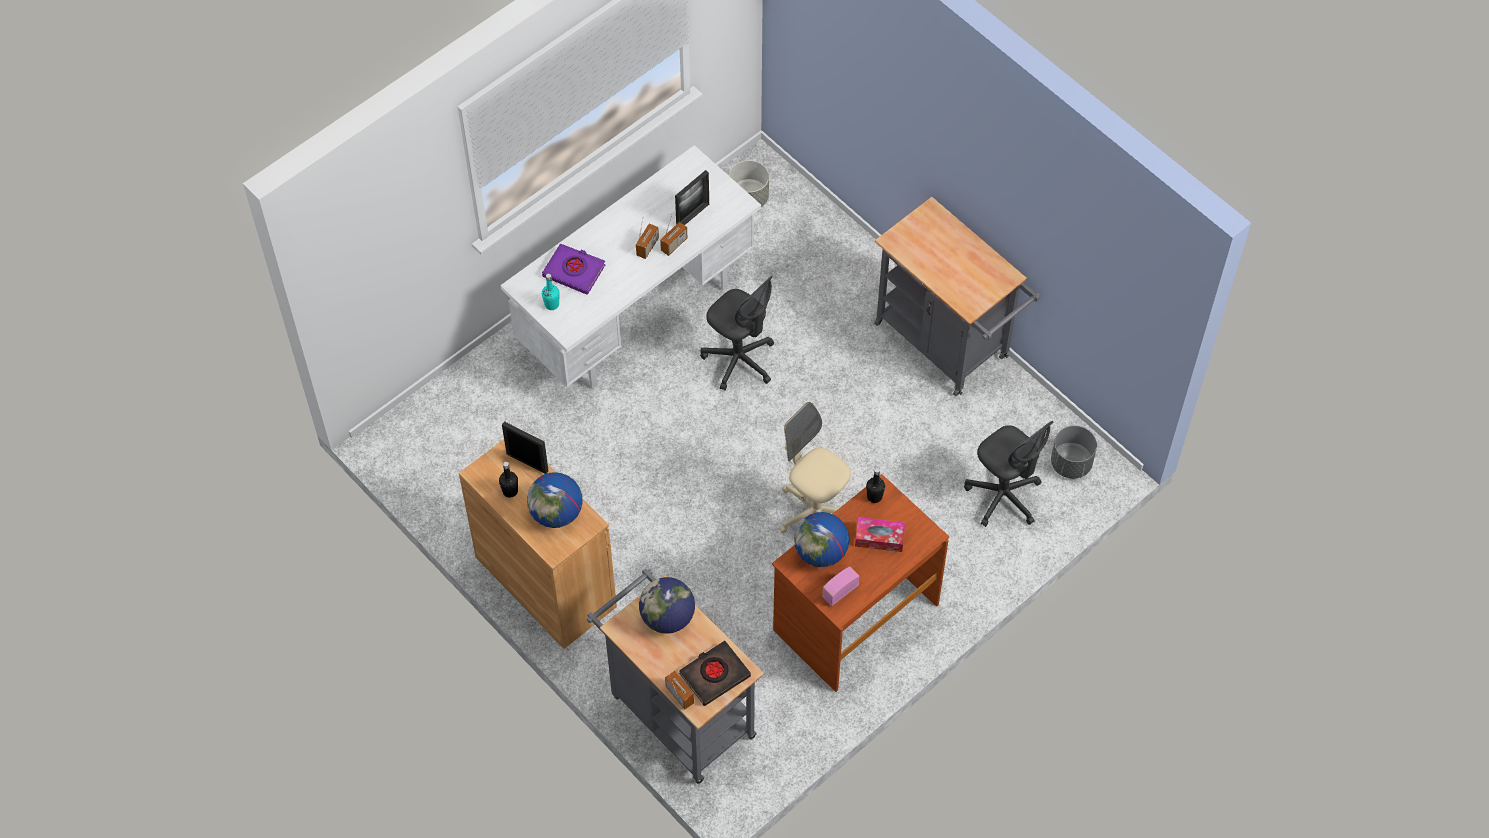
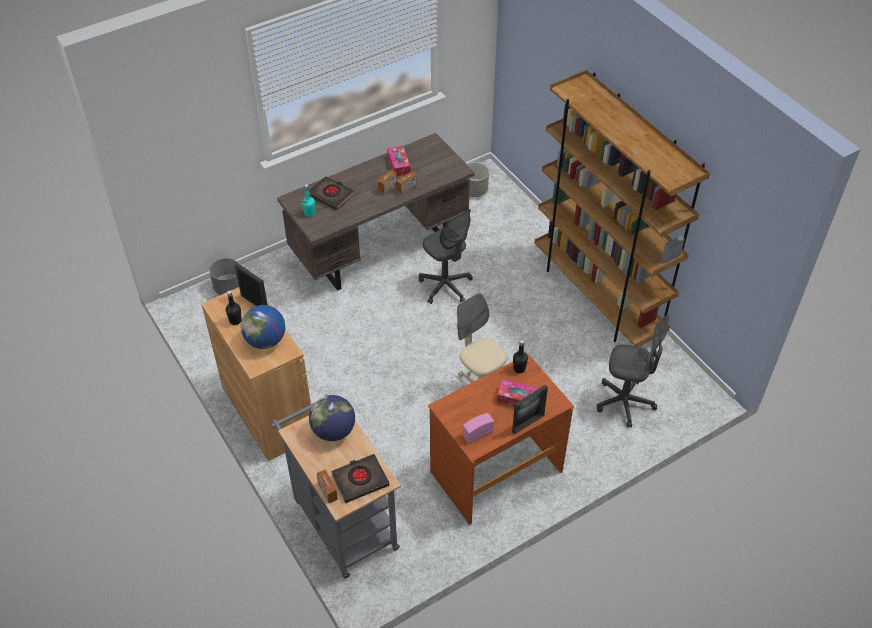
camera: 10 degrees right, 10 degrees down
white desk [500,145,761,389] -> brown desk [277,133,474,291]
purple book [542,243,605,295] -> black book [309,176,354,210]
picture frame [675,170,709,225] -> picture frame moved to [512,385,548,435]
globe [794,512,849,567] -> none
grey cart [874,197,1040,396] -> brown bookcase [535,70,710,347]
grey office chair [964,421,1054,527] -> grey office chair turned 45 degrees counterclockwise [597,315,669,428]
grey planter [1051,426,1097,479] -> grey planter moved to [209,258,239,295]
none -> tissue box [387,146,410,176]

